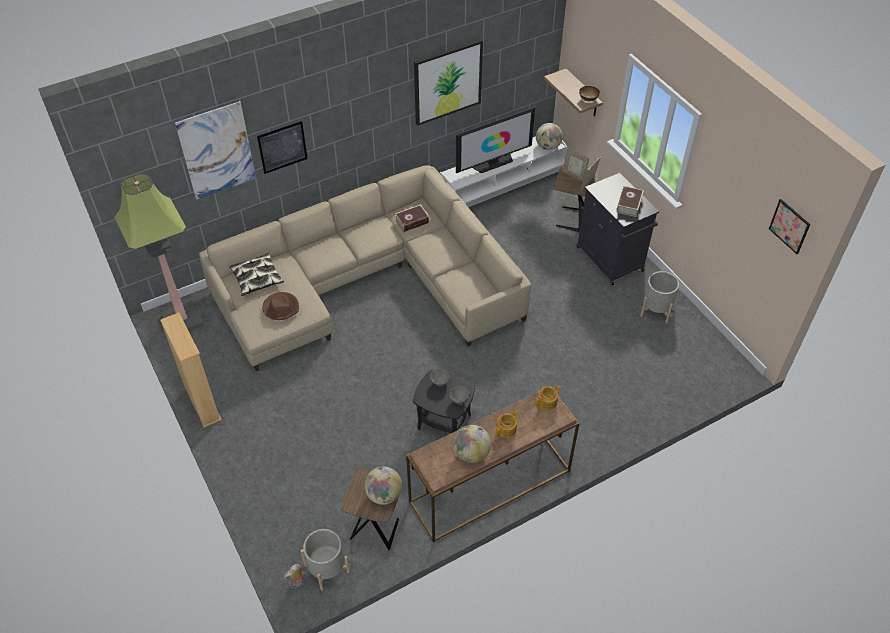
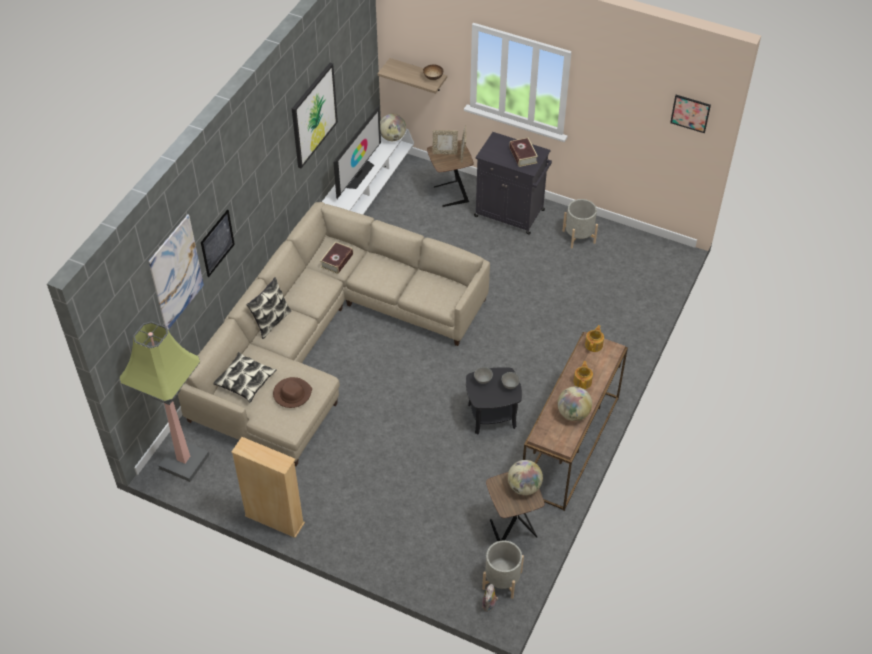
camera: 35 degrees left, 0 degrees up
none -> pillow [246,277,291,339]

